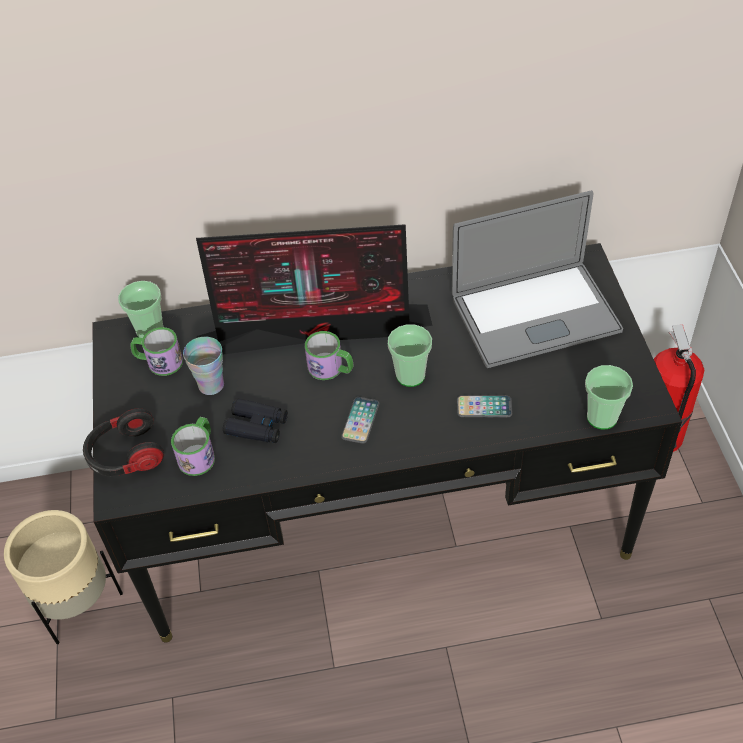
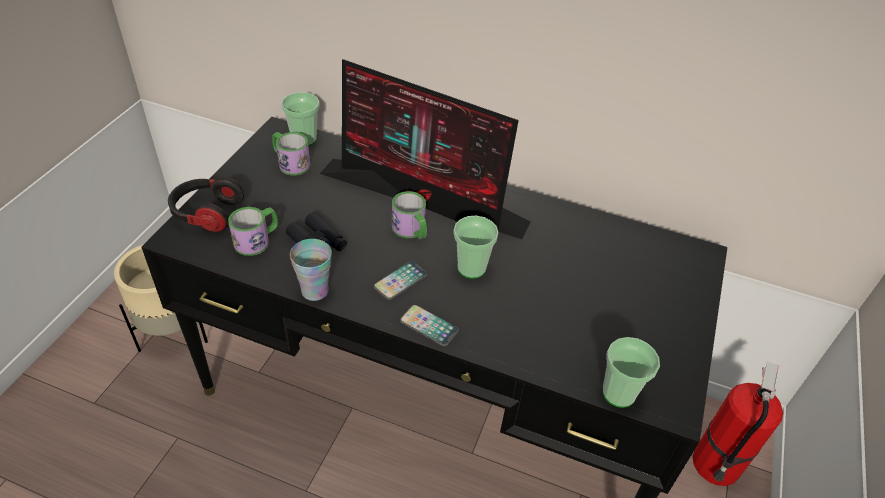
camera: 25 degrees right, 5 degrees down
cup [183,337,224,395] -> cup moved to [290,239,332,301]
laptop [452,190,623,368] -> none
phone [457,396,512,417] -> phone moved to [400,305,459,346]

